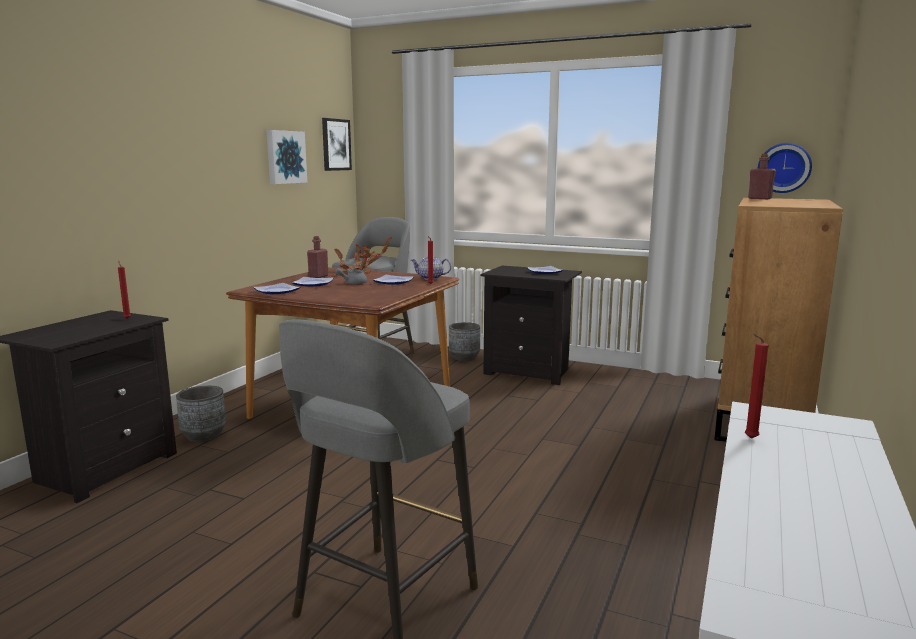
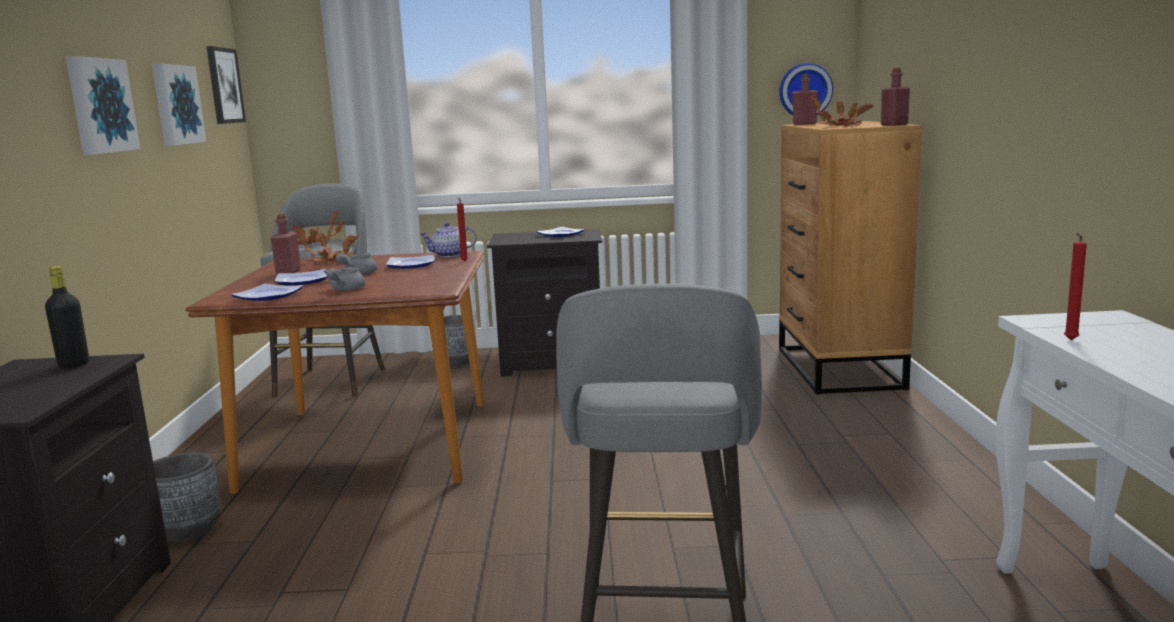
camera: 25 degrees left, 0 degrees up
red candle [118,261,131,319] -> black bottle [45,266,89,368]
none -> picture [66,56,140,155]
none -> grey teapot [324,267,366,291]
none -> potted plant [809,96,873,127]
none -> red bottle [881,68,910,126]

